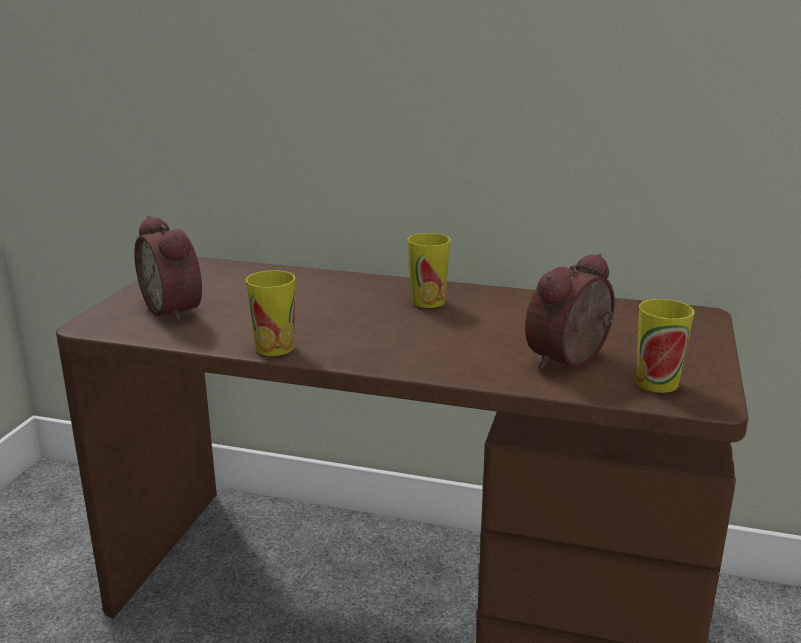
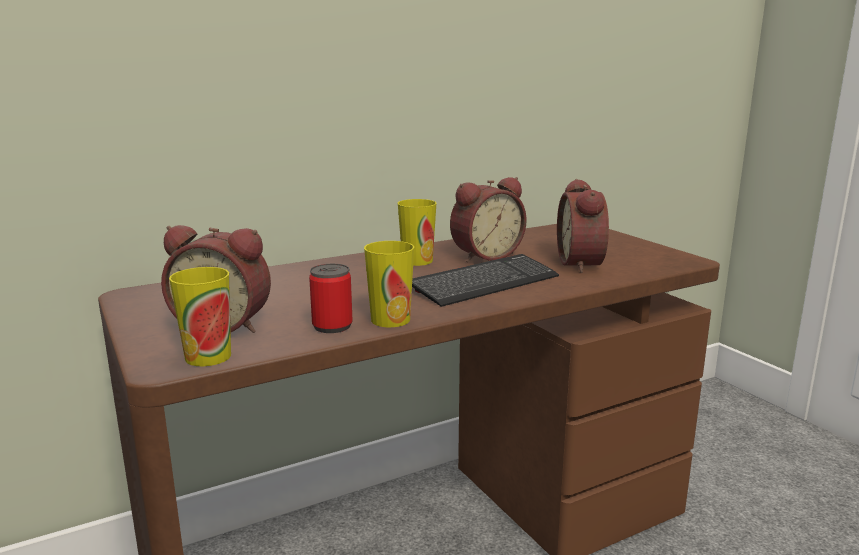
camera: 45 degrees left, 5 degrees down
cup [636,299,695,393] -> cup moved to [169,267,231,366]
none -> can [309,264,353,333]
none -> keyboard [412,254,559,307]
none -> alarm clock [450,177,527,262]

